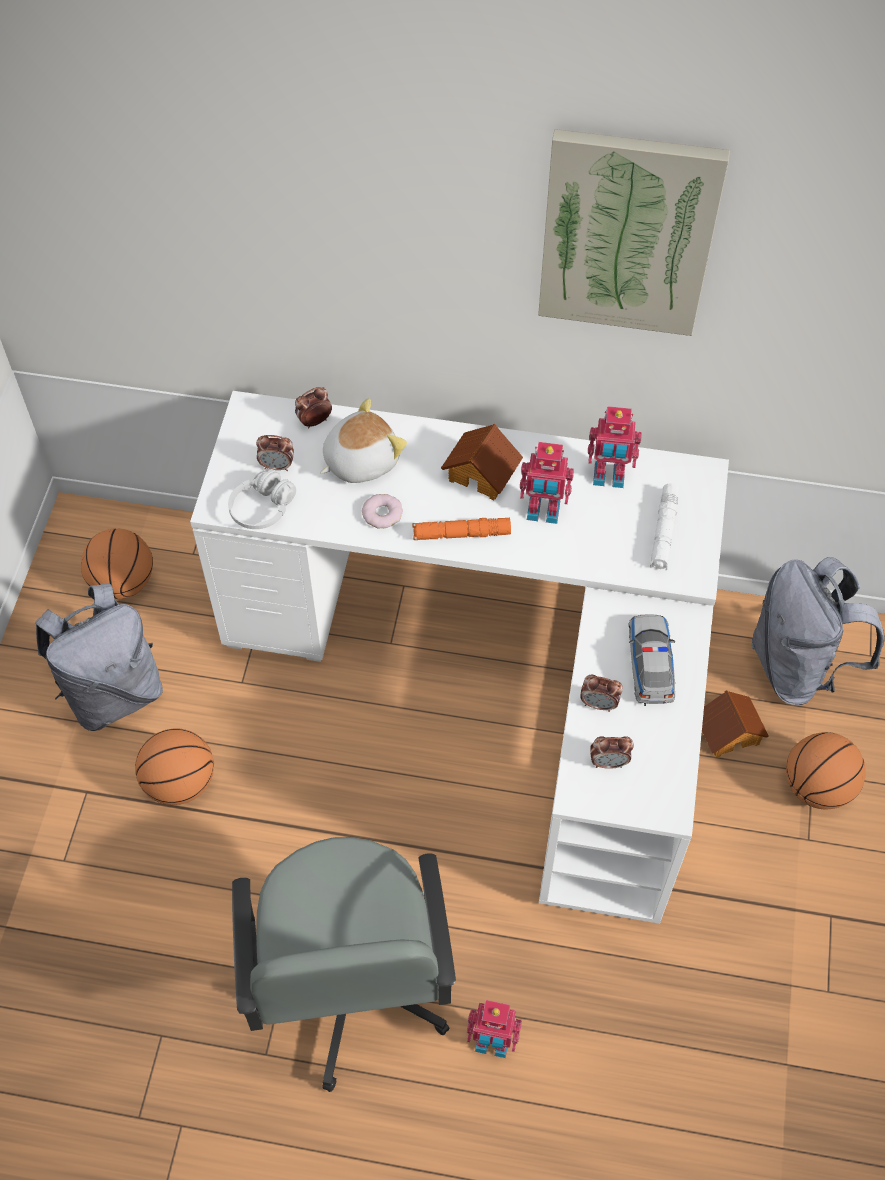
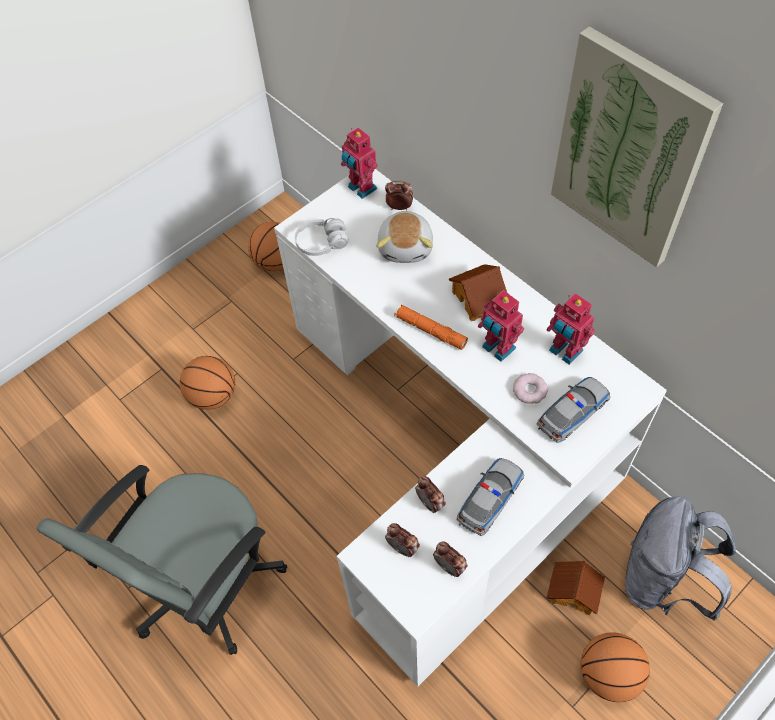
camera: 40 degrees right, 0 degrees up
grey backpack [35,583,163,731] -> none
alarm clock [256,435,294,471] -> alarm clock moved to [433,541,468,577]
plush toy [320,398,407,483] -> plush toy turned 90 degrees clockwise [376,211,433,263]
donut [362,494,403,529] -> donut moved to [513,373,548,403]
toy robot [467,1000,522,1058] -> toy robot moved to [341,128,378,199]
white flashlight [650,484,680,570] -> toy car [536,377,610,443]

